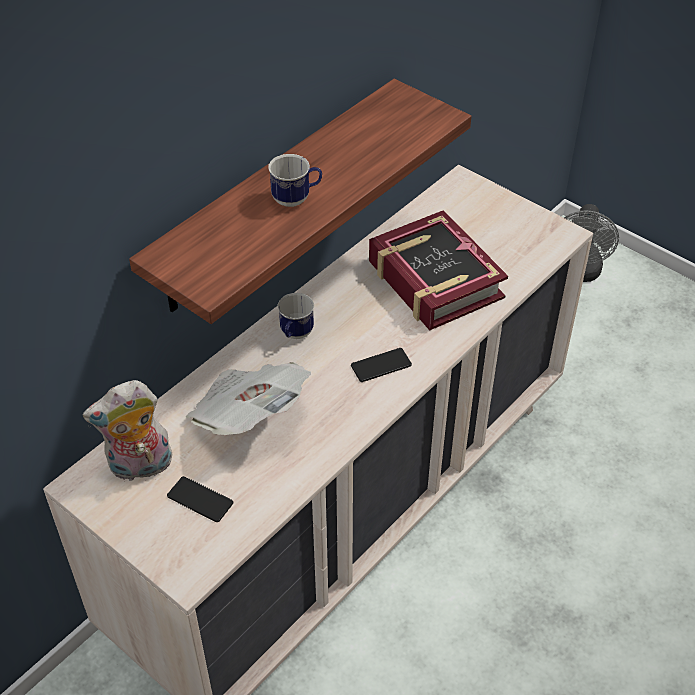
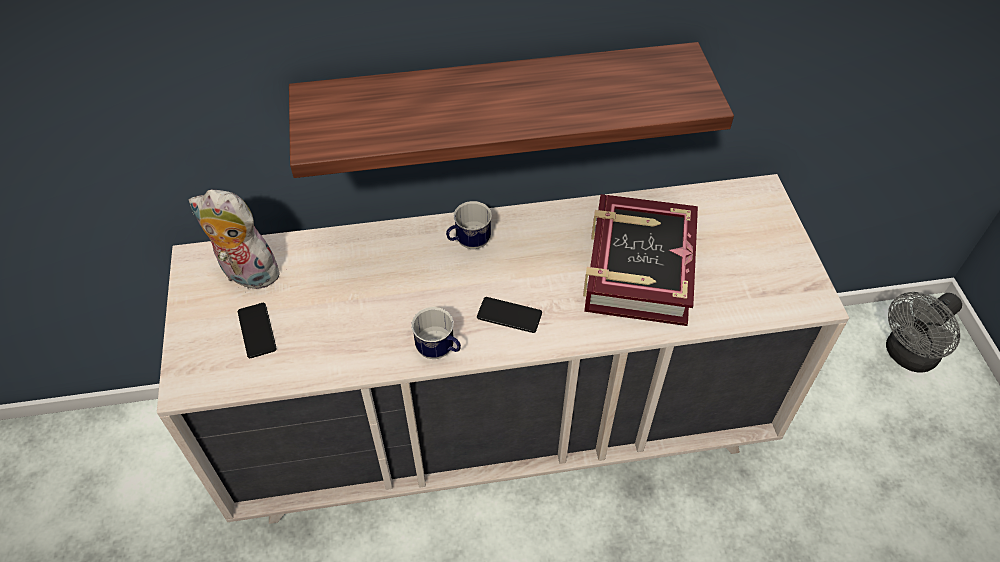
camera: 40 degrees right, 5 degrees up
newspaper [186,362,311,435] -> none
mug [268,154,322,207] -> mug moved to [411,307,461,359]

